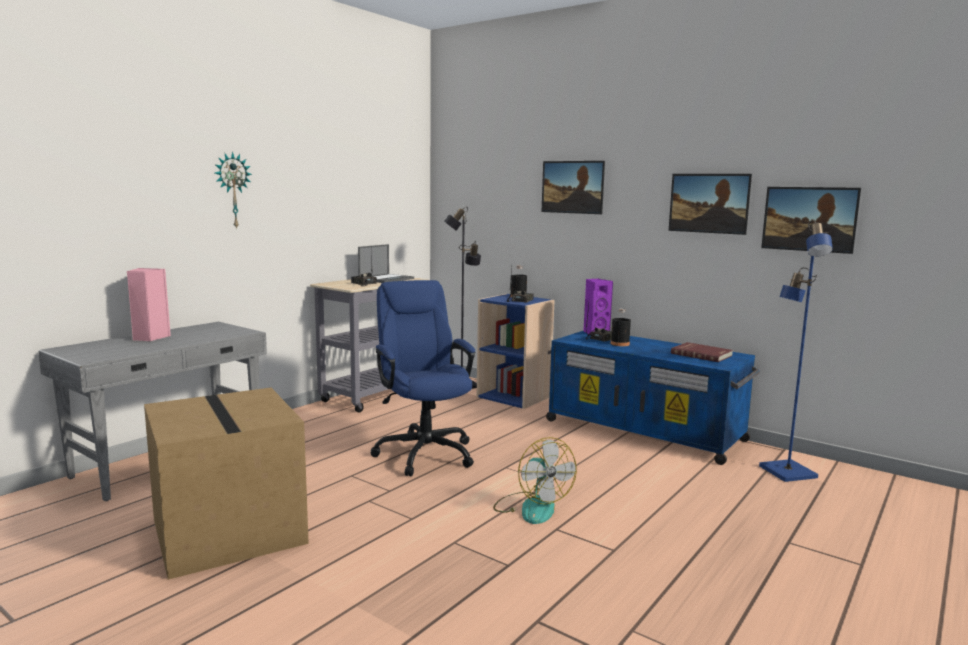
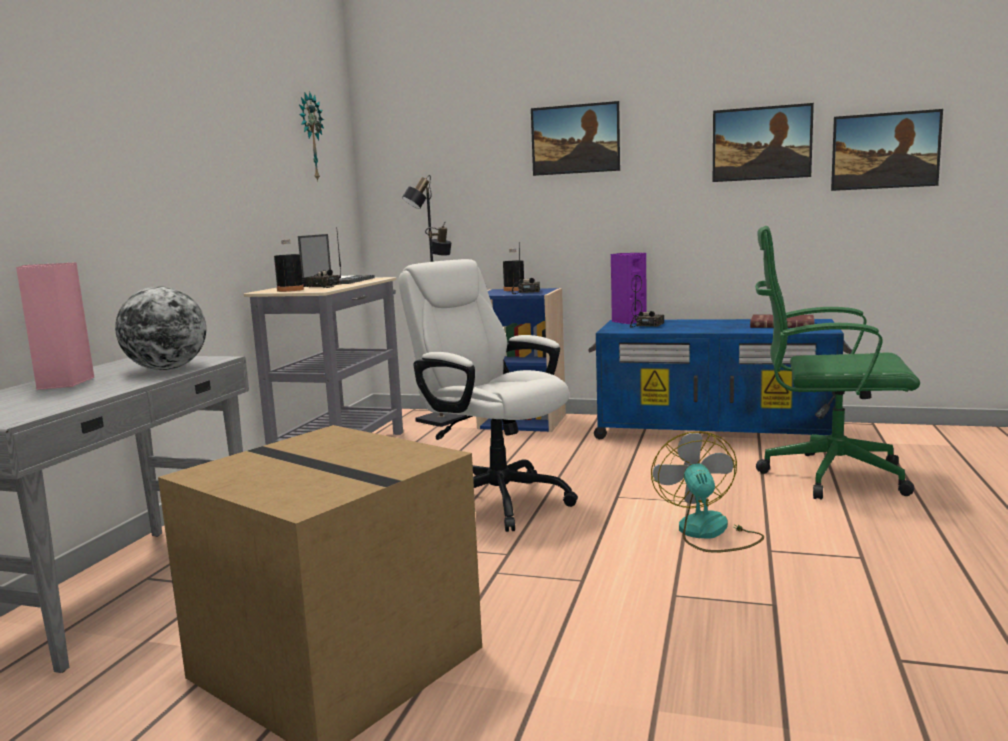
camera: 20 degrees left, 0 degrees up
wall clock [215,152,252,229] -> wall clock moved to [299,92,324,182]
blue office chair [370,280,476,476] -> white office chair [399,259,578,532]
fan [493,437,577,524] -> fan turned 135 degrees counterclockwise [651,431,764,553]
black bottle [611,308,631,346] -> black bottle moved to [274,239,304,292]
blue floor lamp [759,220,833,482] -> none
none -> globe [115,286,206,370]
none -> green office chair [755,226,920,499]

